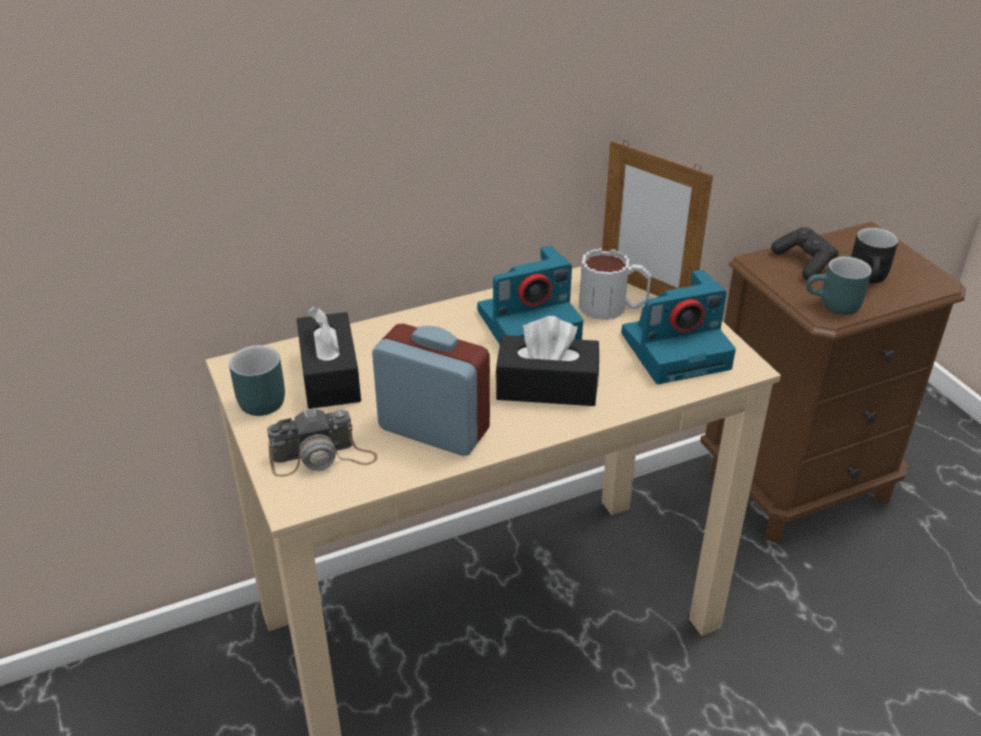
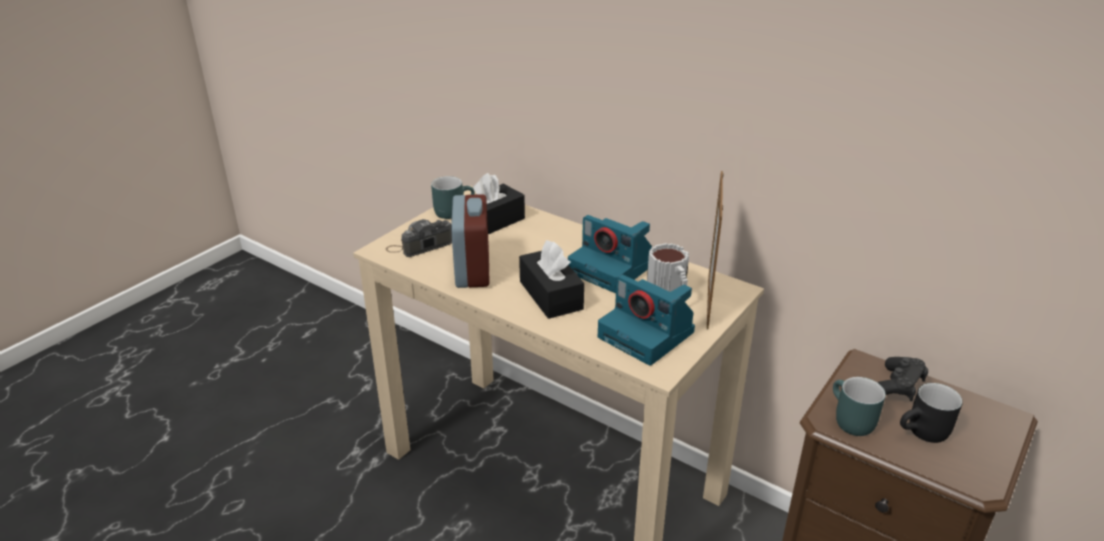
camera: 60 degrees right, 5 degrees down
camera [267,407,378,477] -> camera turned 105 degrees clockwise [386,219,452,257]

